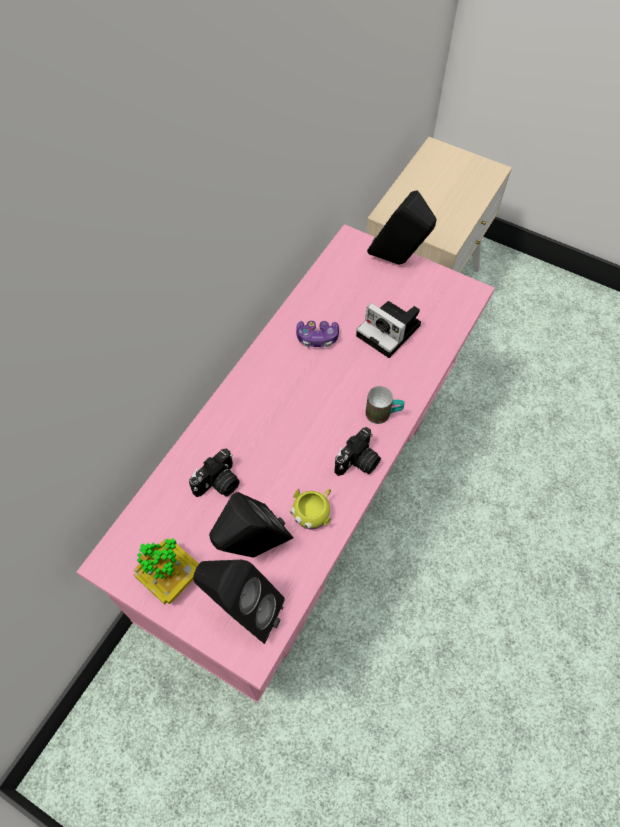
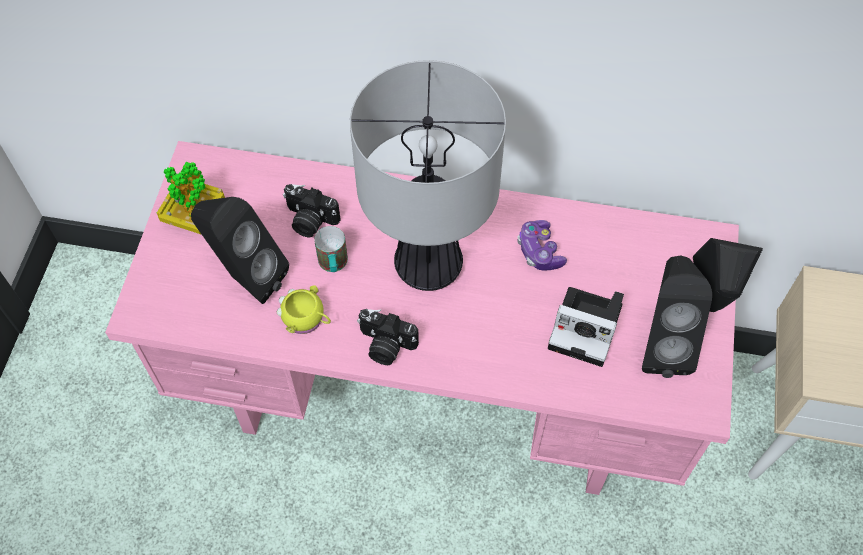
camera: 70 degrees right, 0 degrees up
black speaker [193,560,285,644] -> black speaker moved to [642,256,712,378]
camera [356,301,421,358] -> camera turned 90 degrees counterclockwise [548,287,624,367]
mug [365,386,405,424] -> mug moved to [314,226,348,272]
none -> table lamp [350,60,506,291]

